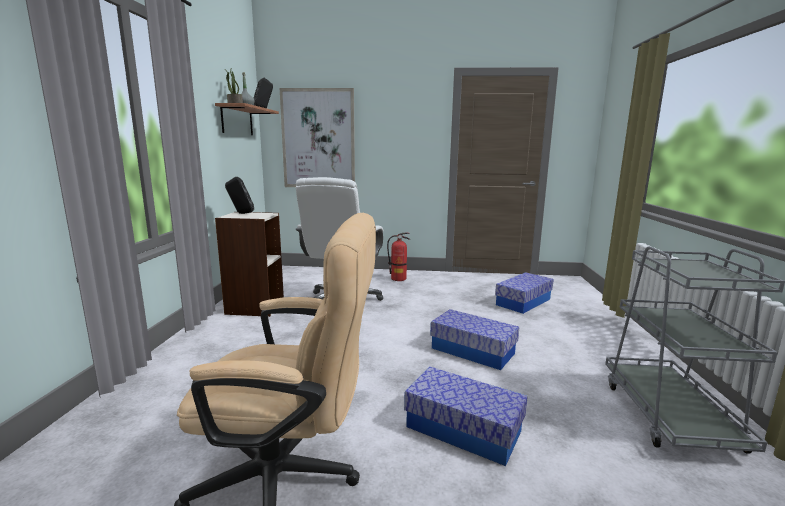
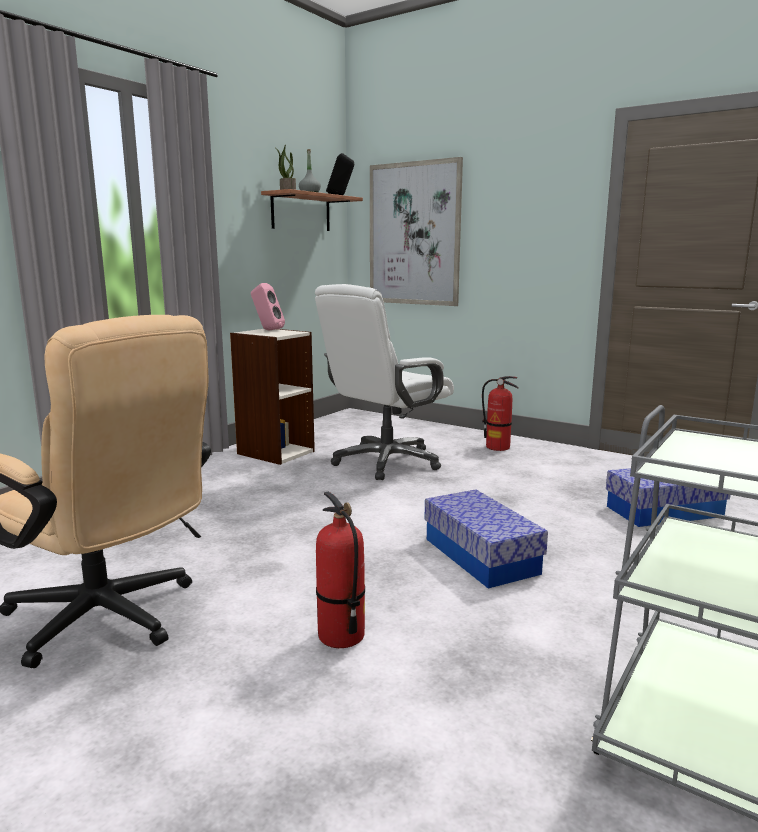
camera: 30 degrees right, 0 degrees up
black speaker [225,177,254,214] -> pink speaker [251,283,285,330]
storage box [404,367,528,466] -> fire extinguisher [316,492,365,648]

